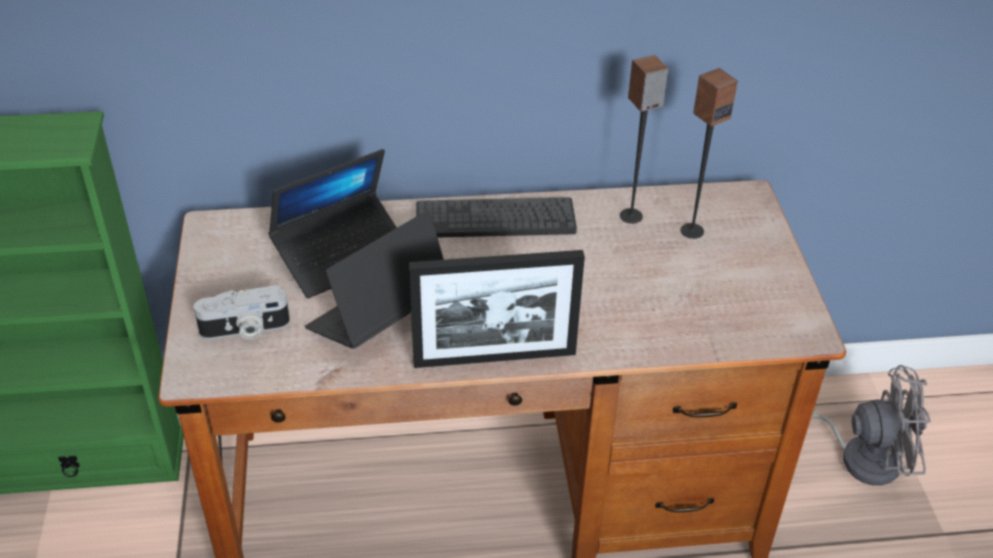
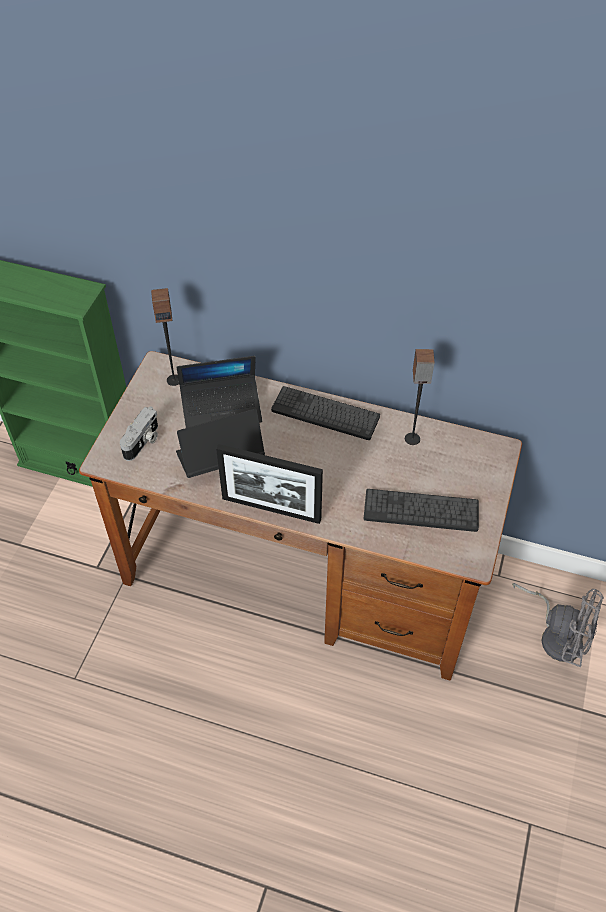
camera: 25 degrees right, 10 degrees up
camera [194,285,290,339] -> camera turned 75 degrees counterclockwise [120,407,158,461]
speaker [681,68,738,239] -> speaker moved to [151,288,179,386]
none -> keyboard [364,489,479,532]

